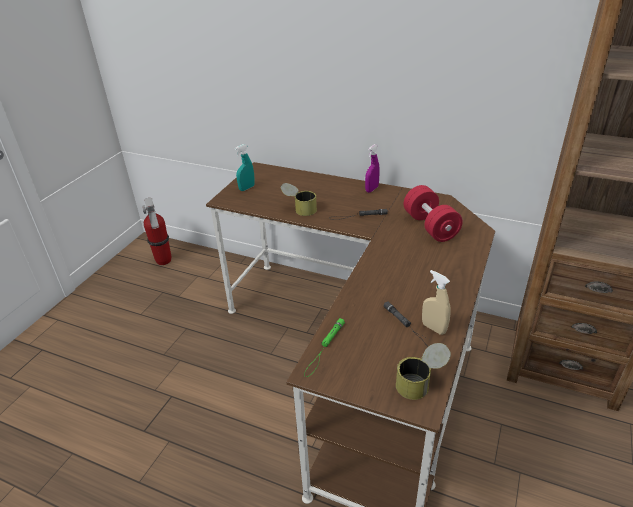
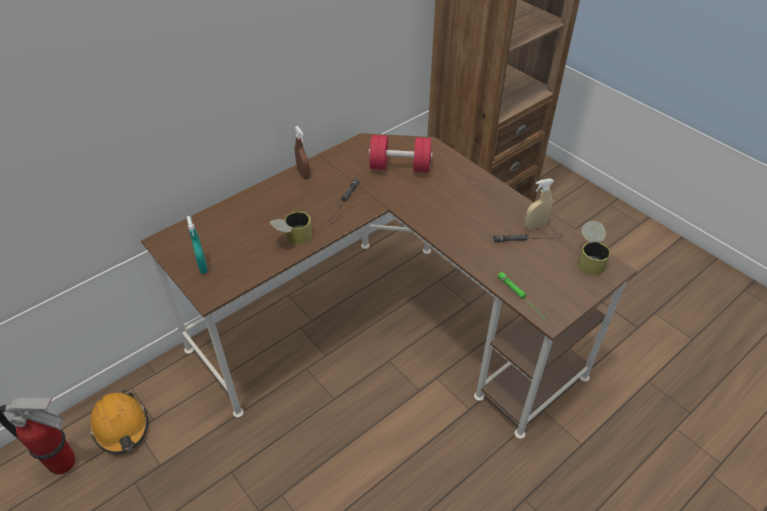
camera: 65 degrees left, 10 degrees up
purple spray bottle [365,144,380,193] -> brown spray bottle [295,126,310,179]
none -> orange hard hat [90,390,148,454]

